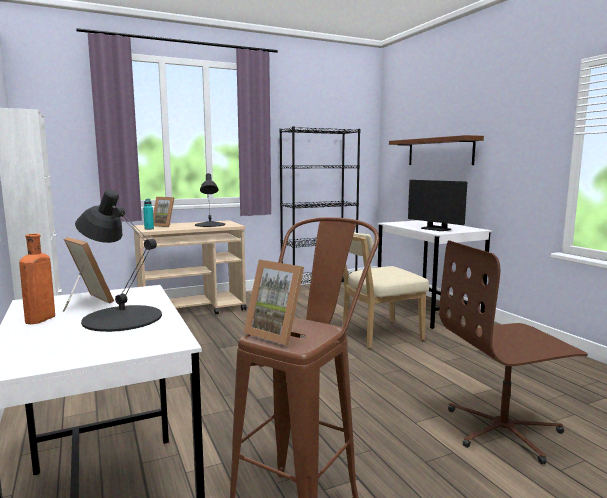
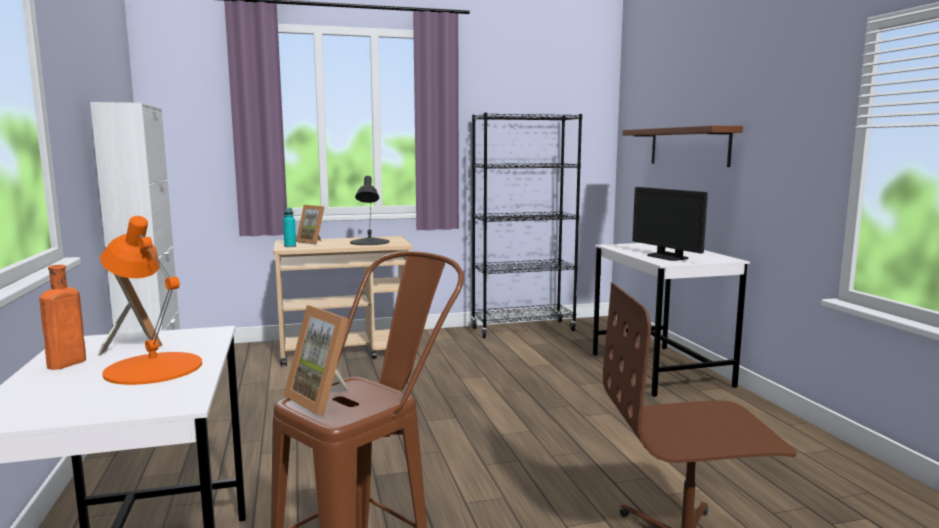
camera: 10 degrees right, 0 degrees up
black table lamp [75,190,162,332] -> orange table lamp [100,216,202,385]
beige chair [342,232,429,349] -> none

